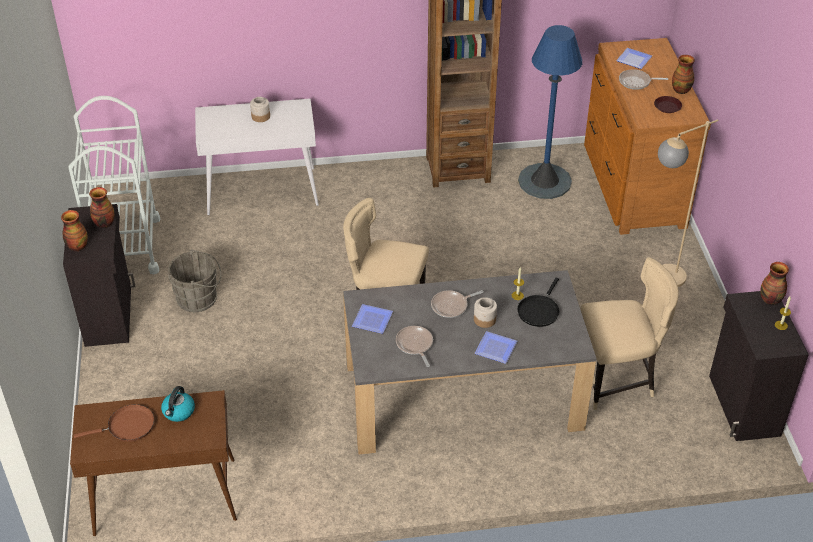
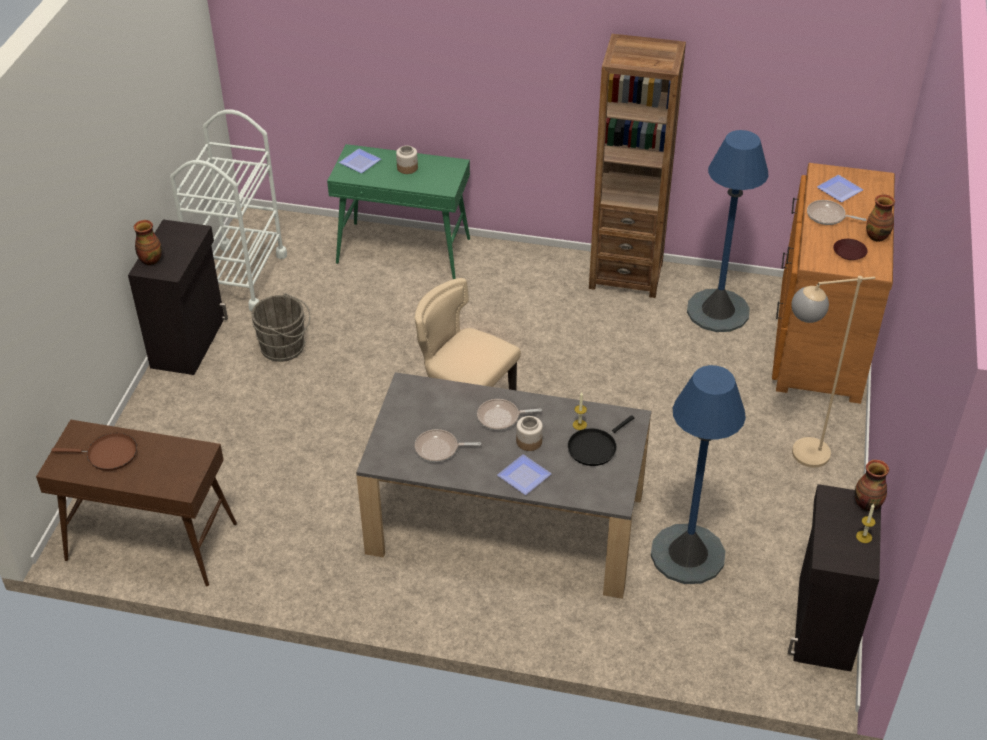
camera: 20 degrees right, 0 degrees up
vase [89,187,114,228] -> none
kettle [161,386,195,422] -> none
white console table [195,99,319,215] -> green console table [327,144,470,279]
plate [352,304,393,334] -> plate moved to [339,149,381,173]
frying pan [396,326,433,367] -> frying pan turned 90 degrees counterclockwise [415,429,481,462]
beige chair [581,257,679,410] -> blue floor lamp [651,365,746,584]

